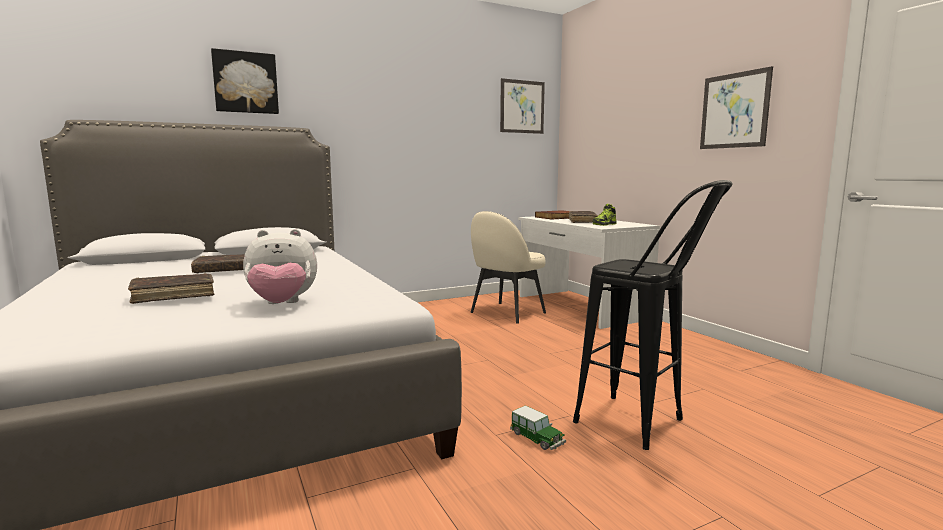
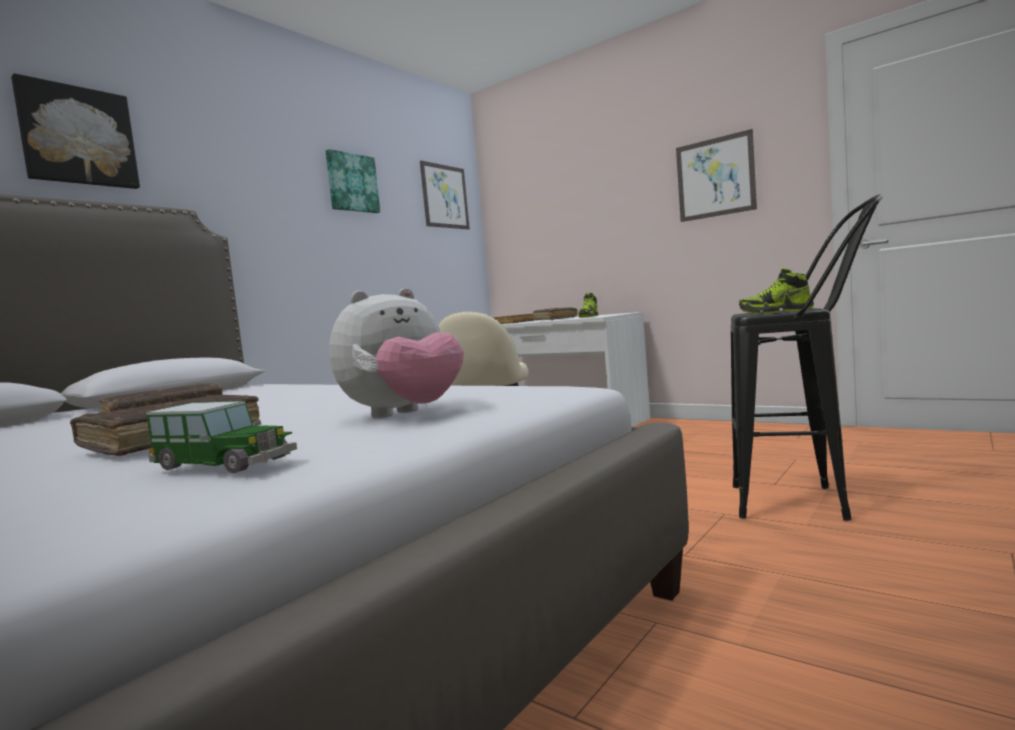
camera: 25 degrees left, 5 degrees down
toy car [510,405,566,450] -> toy car moved to [146,401,297,474]
none -> picture [326,149,380,213]
none -> shoe [739,268,814,314]

